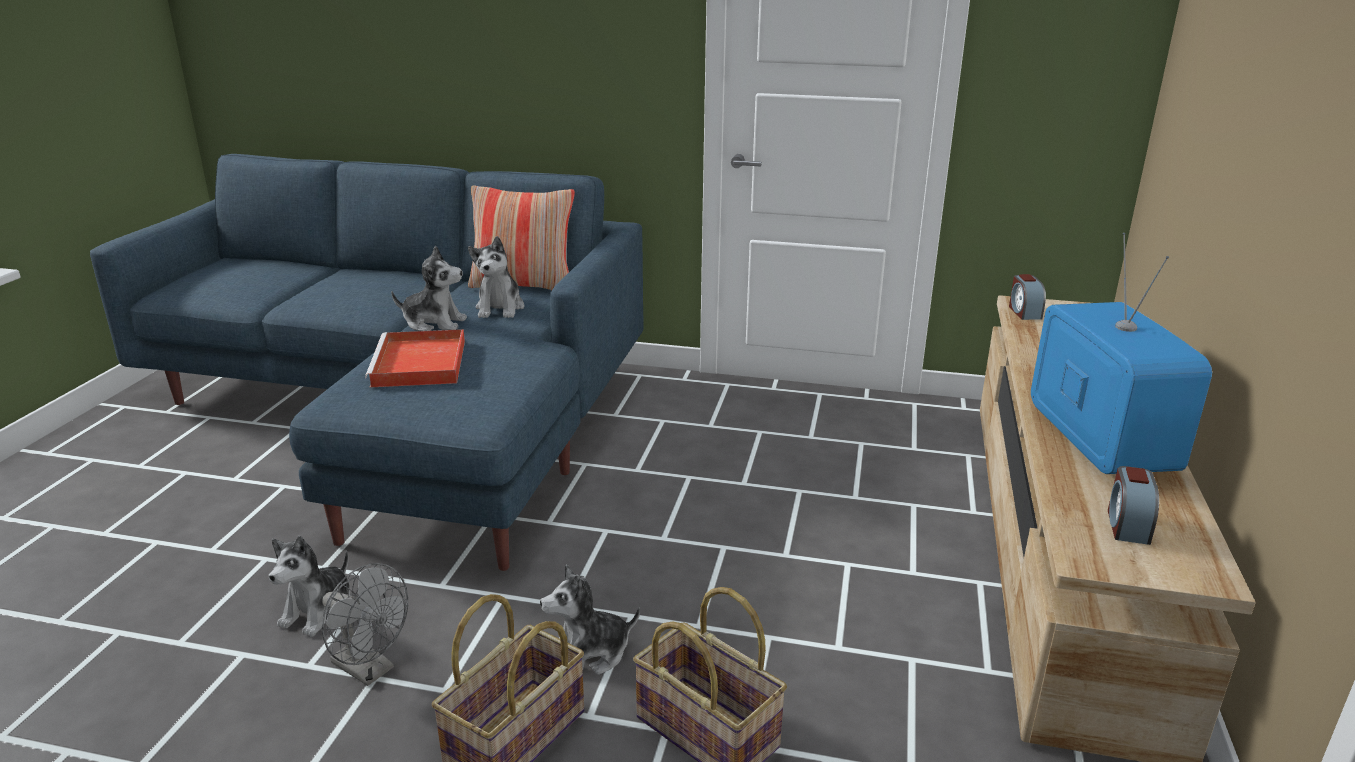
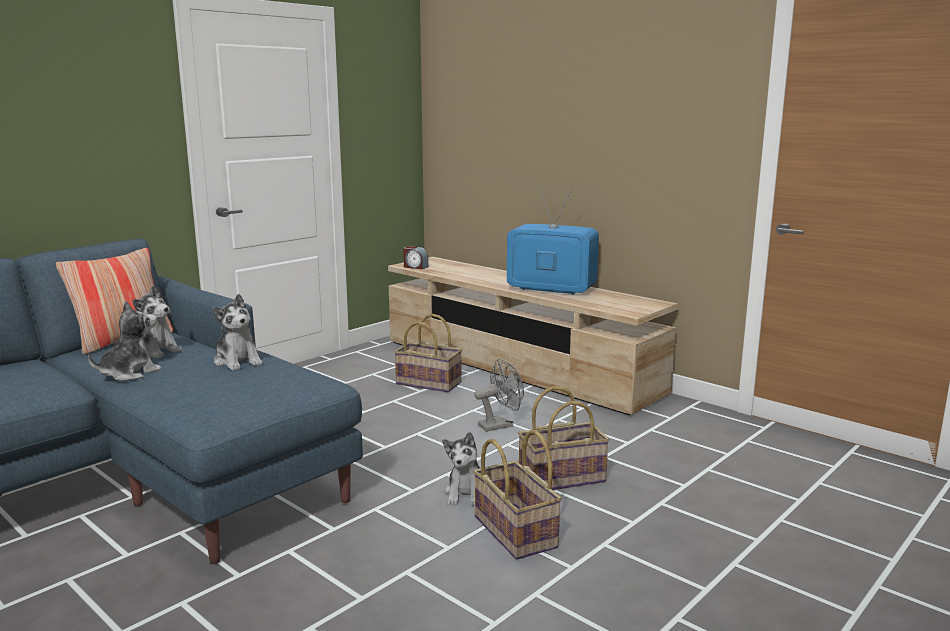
camera: 60 degrees left, 10 degrees down
plush toy [269,536,350,637] -> plush toy moved to [213,294,262,371]
grey fan [322,563,408,686] -> grey fan moved to [474,359,524,432]
red tray [365,329,465,388] -> none
alarm clock [1108,466,1159,545] -> none
none -> basket [394,314,462,392]

